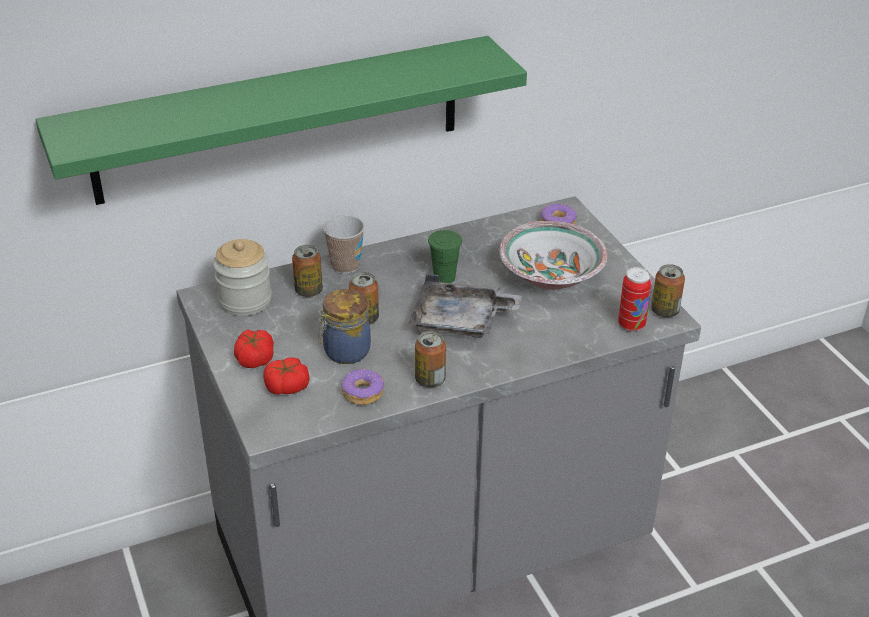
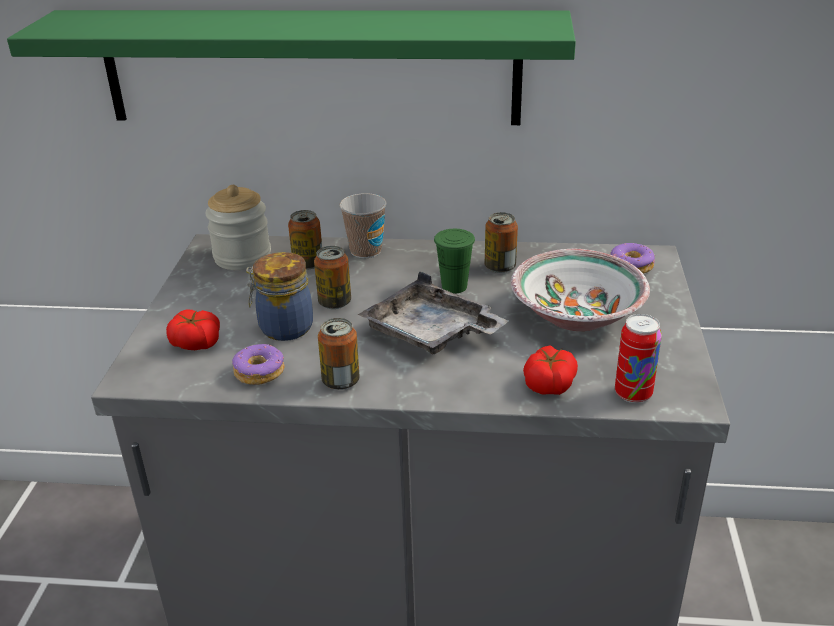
camera: 30 degrees right, 5 degrees down
tomato [234,329,274,368] -> tomato moved to [523,345,578,395]
can [651,264,685,318] -> can moved to [485,212,518,273]

